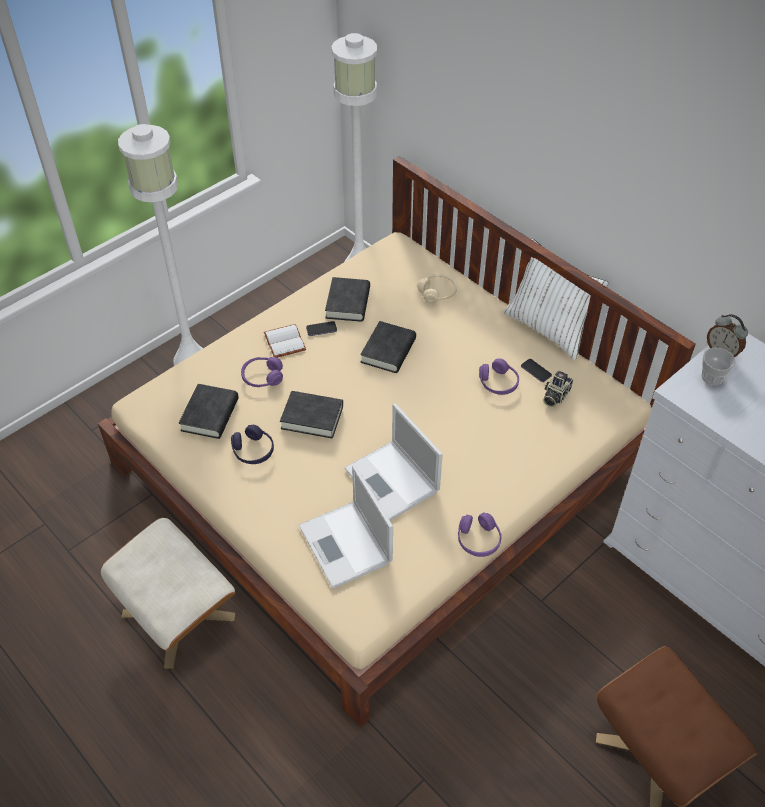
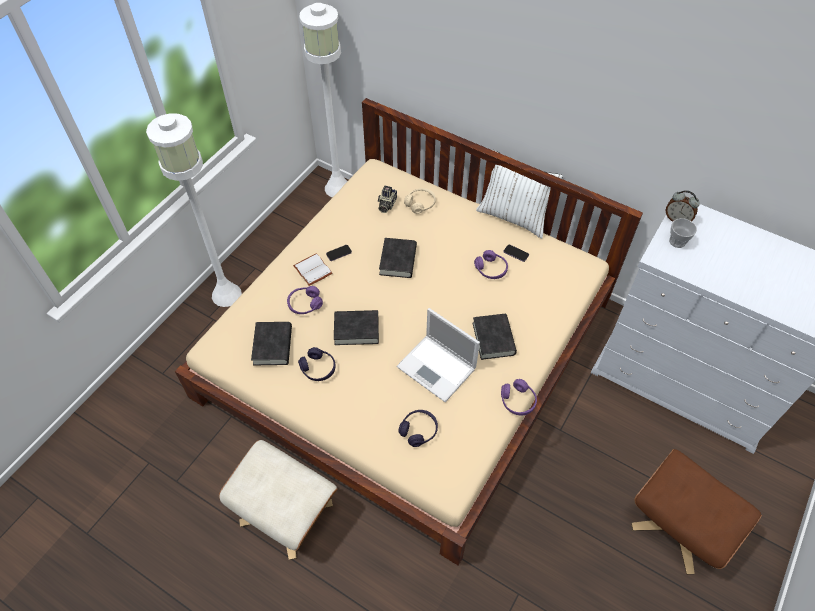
camera: 15 degrees left, 5 degrees up
laptop [299,465,393,589] -> purple headphones [398,410,438,447]
black book [325,277,370,322] -> black book moved to [473,314,517,360]
camera [543,370,573,407] -> camera moved to [378,186,397,213]

